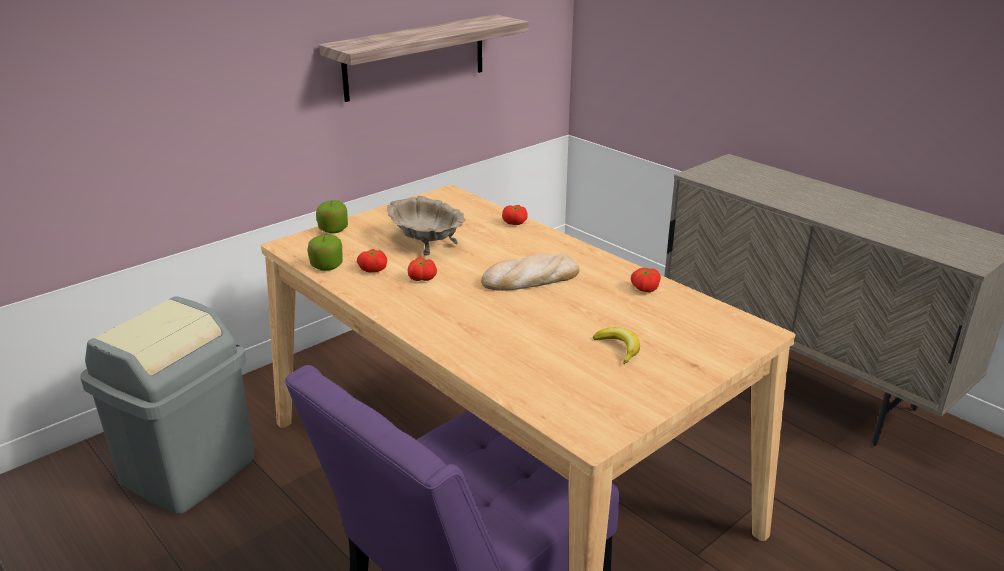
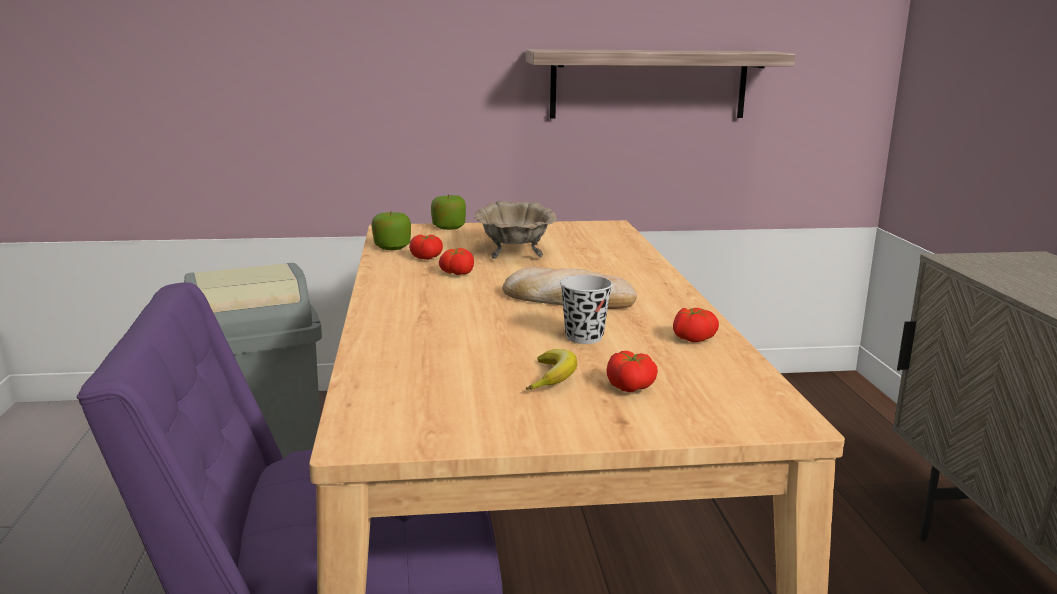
camera: 35 degrees right, 10 degrees down
tomato [502,205,528,225] -> tomato moved to [607,351,658,392]
none -> black cup [560,275,613,344]

